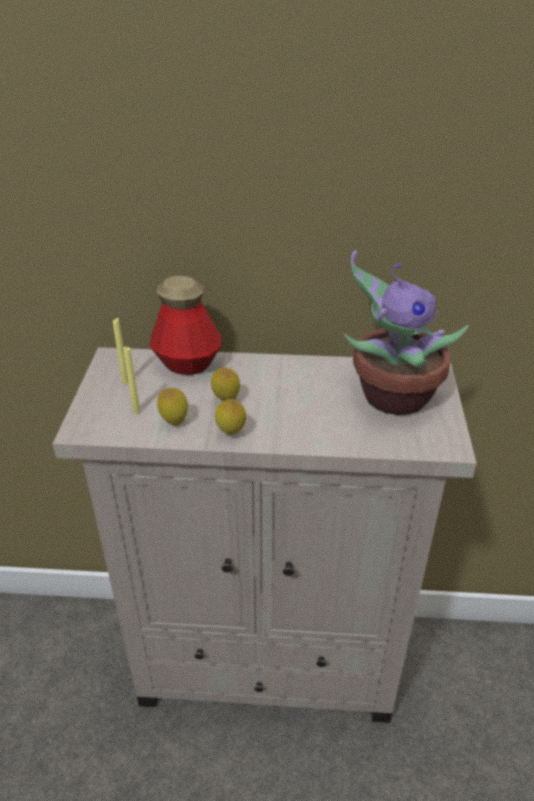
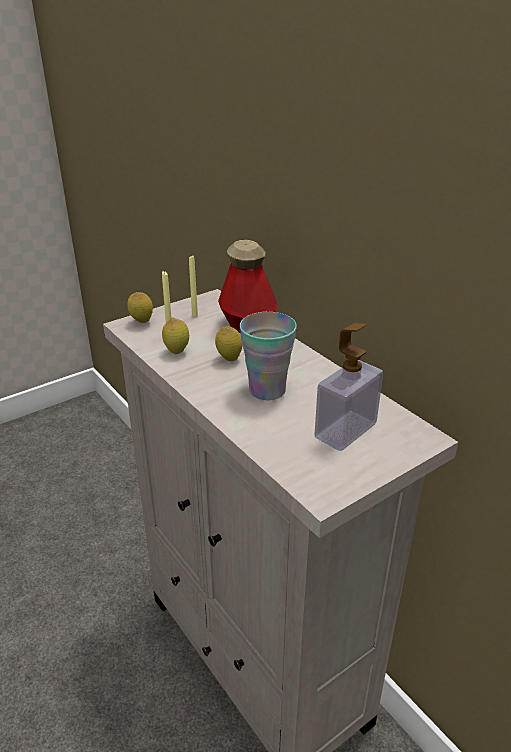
camera: 50 degrees right, 5 degrees down
lemon [215,399,246,434] -> lemon moved to [127,292,153,323]
potted plant [344,250,469,415] -> soap dispenser [315,323,383,451]
none -> cup [240,312,297,400]

